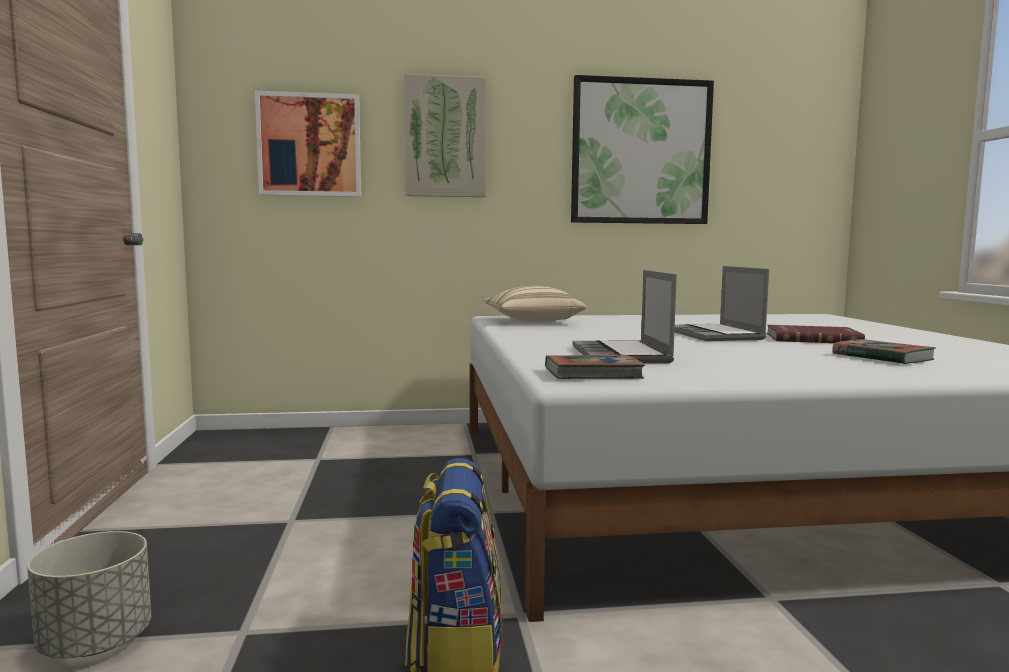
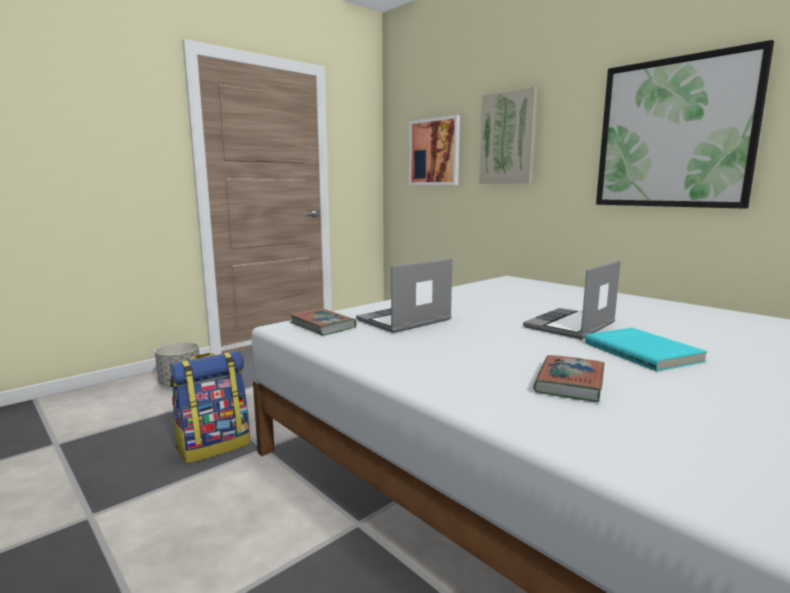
camera: 55 degrees right, 5 degrees up
beige pillow [484,286,586,322] -> none
red book [767,325,865,343] -> turquoise book [585,328,708,372]

